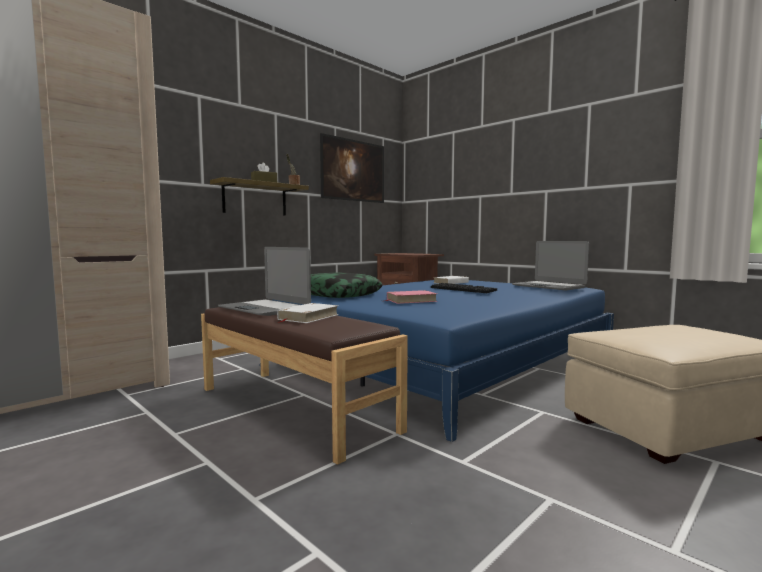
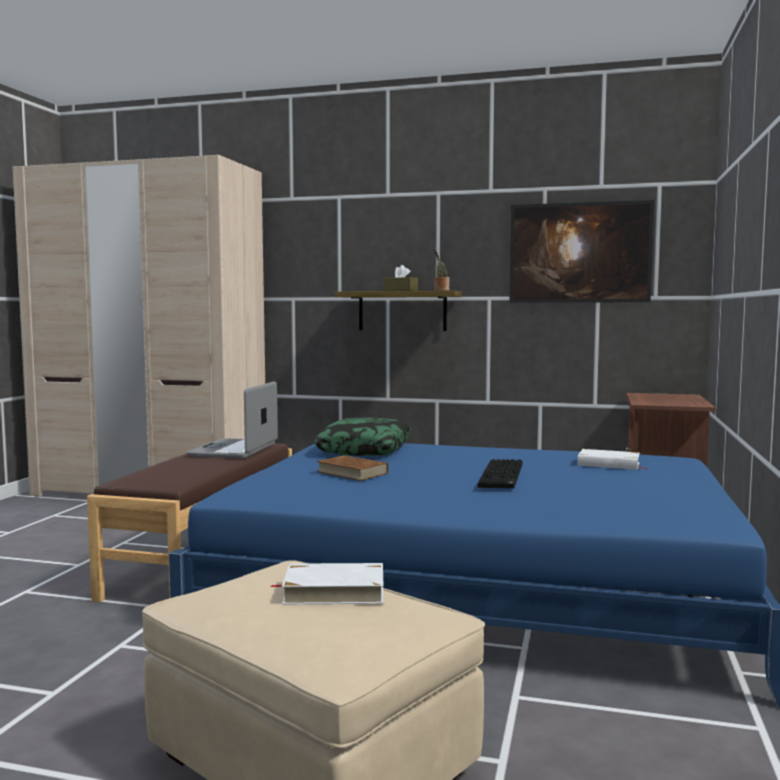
camera: 60 degrees right, 0 degrees up
white book [277,303,339,323] -> white book moved to [270,563,384,604]
pink book [386,290,437,304] -> brown book [317,455,388,481]
laptop [512,241,589,290] -> none

